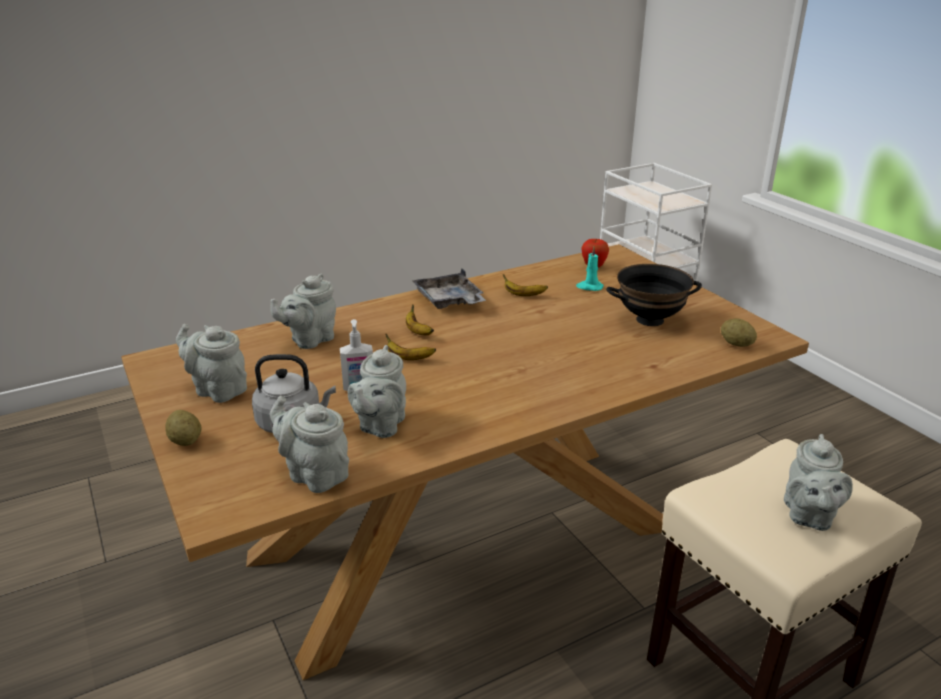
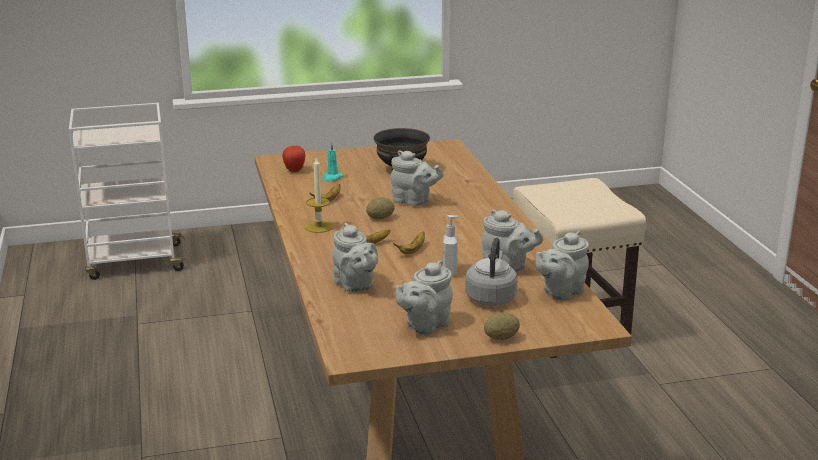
camera: 75 degrees left, 5 degrees down
grey tray [412,269,486,309] -> candle [305,156,333,233]
potato [721,319,757,347] -> potato moved to [366,197,395,220]
grey teapot [784,434,853,531] -> grey teapot moved to [390,150,444,206]

